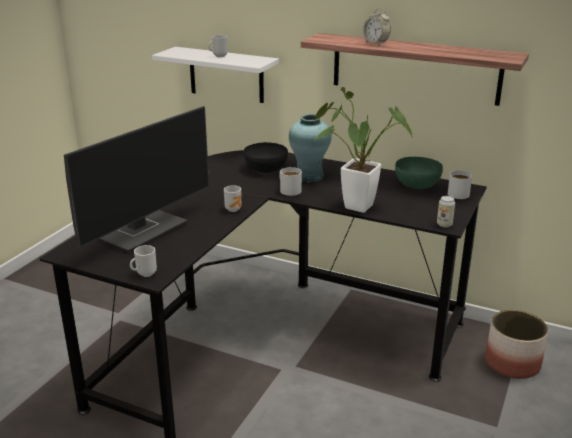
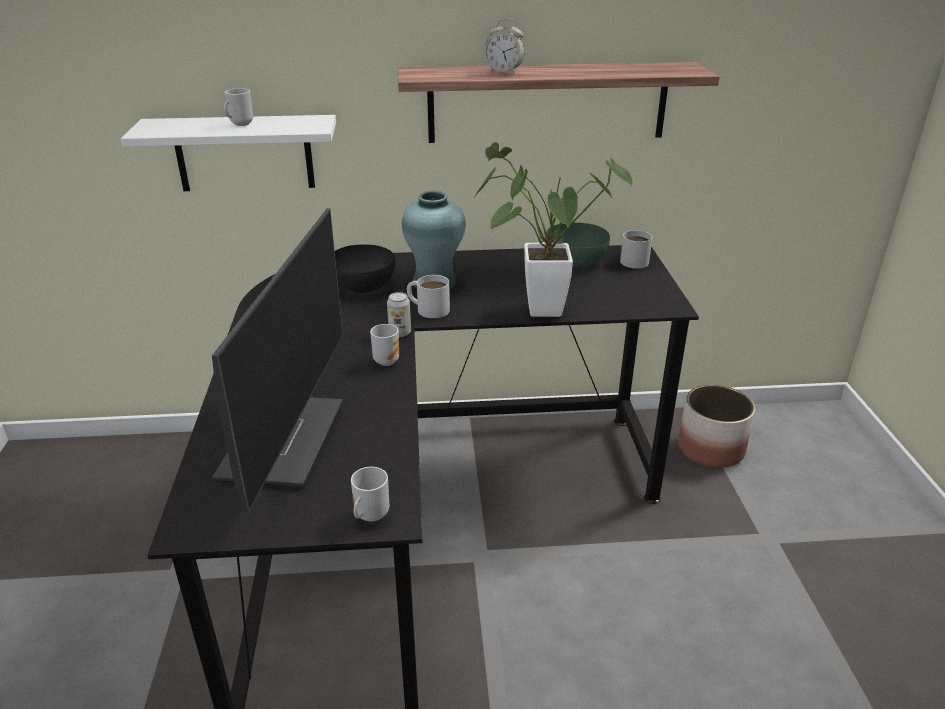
camera: 30 degrees left, 5 degrees up
can [437,196,455,227] -> can moved to [387,292,411,337]

